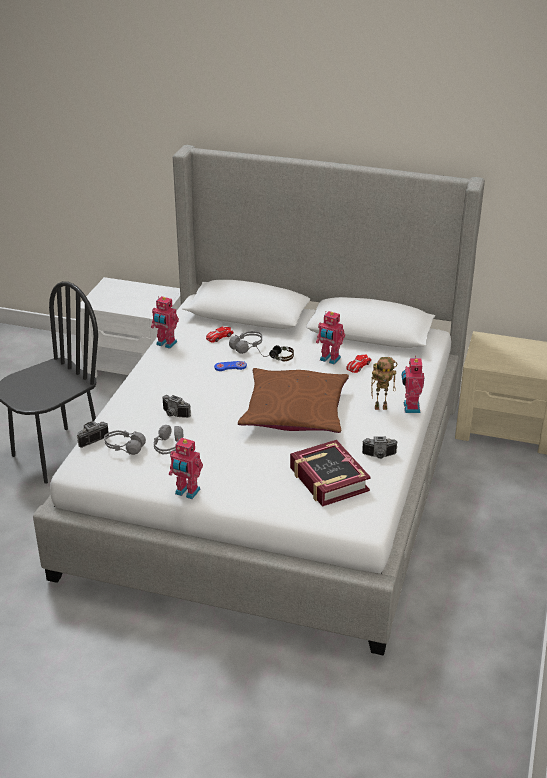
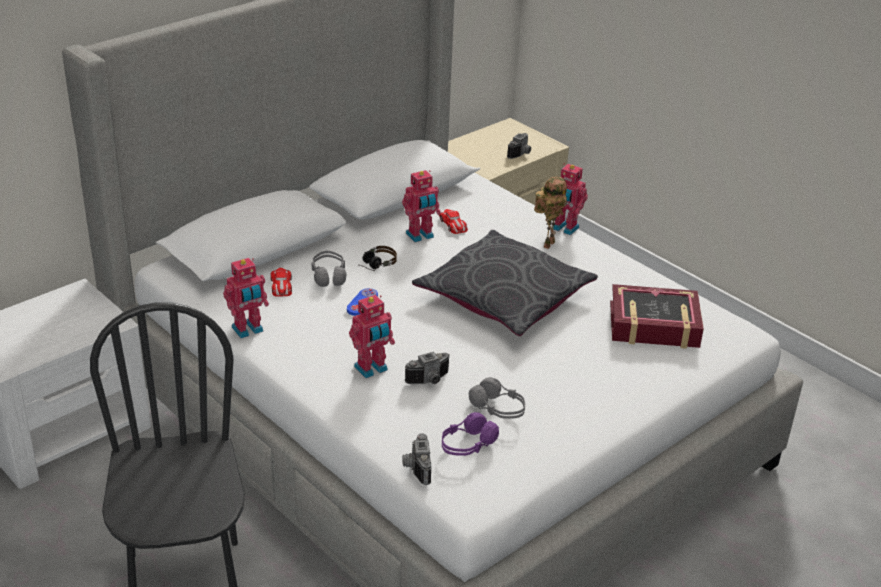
camera: 60 degrees left, 0 degrees up
grey headphones [104,430,146,455] -> purple headphones [442,412,499,456]
toy robot [169,438,203,499] -> toy robot moved to [349,295,395,378]
brown pillow [238,368,349,433] -> grey pillow [412,230,598,336]
camera [362,436,398,459] -> camera moved to [507,133,531,159]

